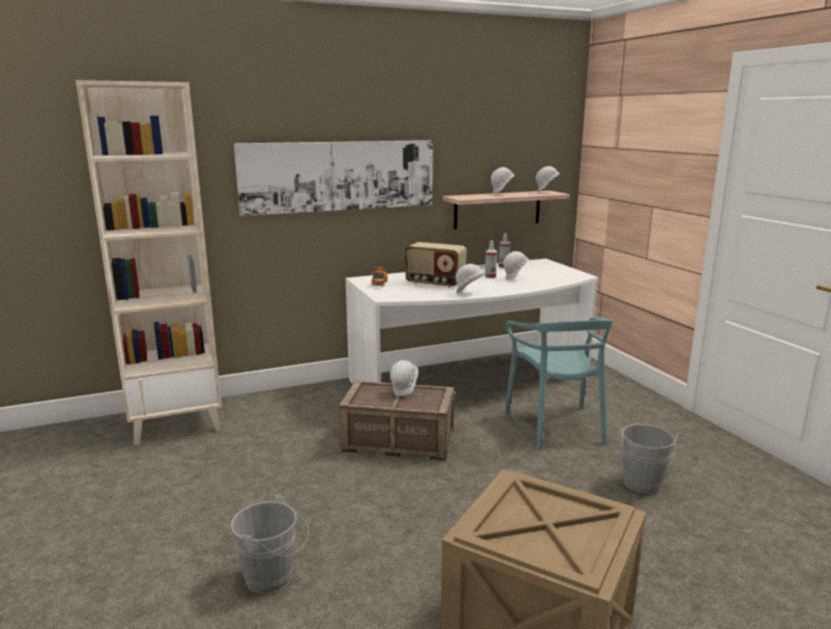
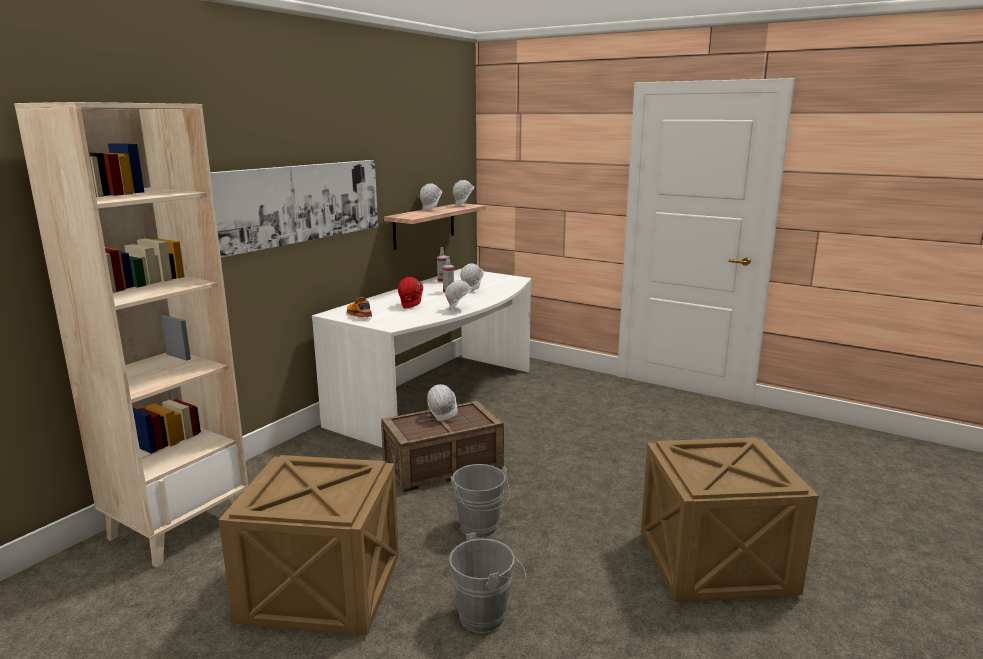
camera: 35 degrees left, 0 degrees up
radio [405,242,467,288] -> red hard hat [398,277,423,308]
turquoise chair [505,317,614,449] -> none
grey bucket [619,424,678,494] -> grey bucket moved to [450,464,510,538]
none -> crate [219,455,399,635]

